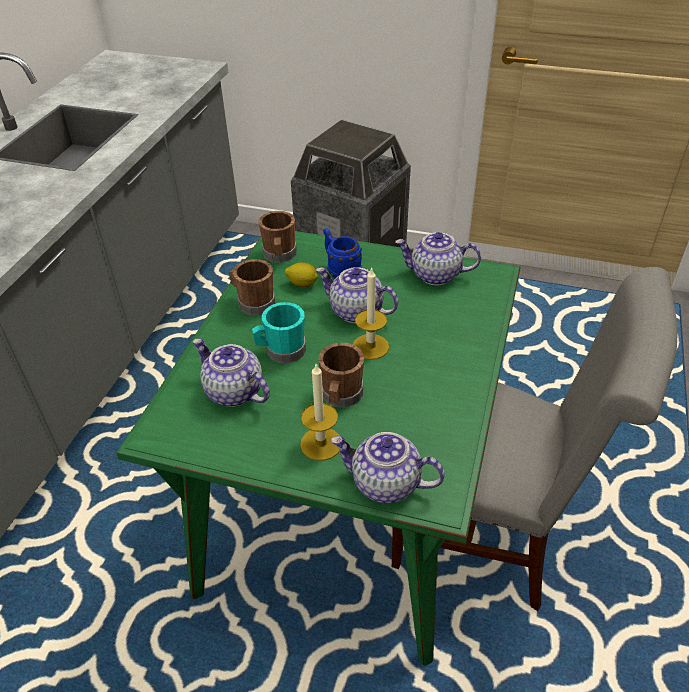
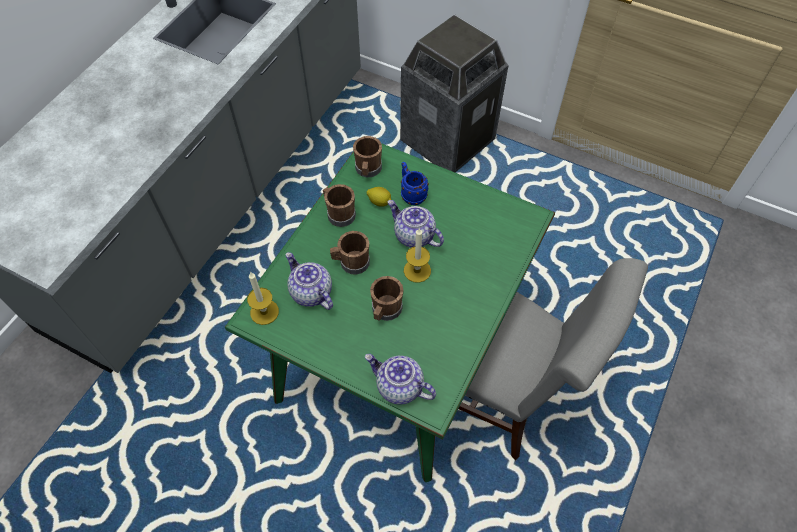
camera: 10 degrees right, 15 degrees up
turquoise mug [252,302,306,363] -> brown mug [330,231,370,275]
candle [300,364,340,461] -> candle moved to [247,272,279,325]
teapot [395,232,481,286] -> none

